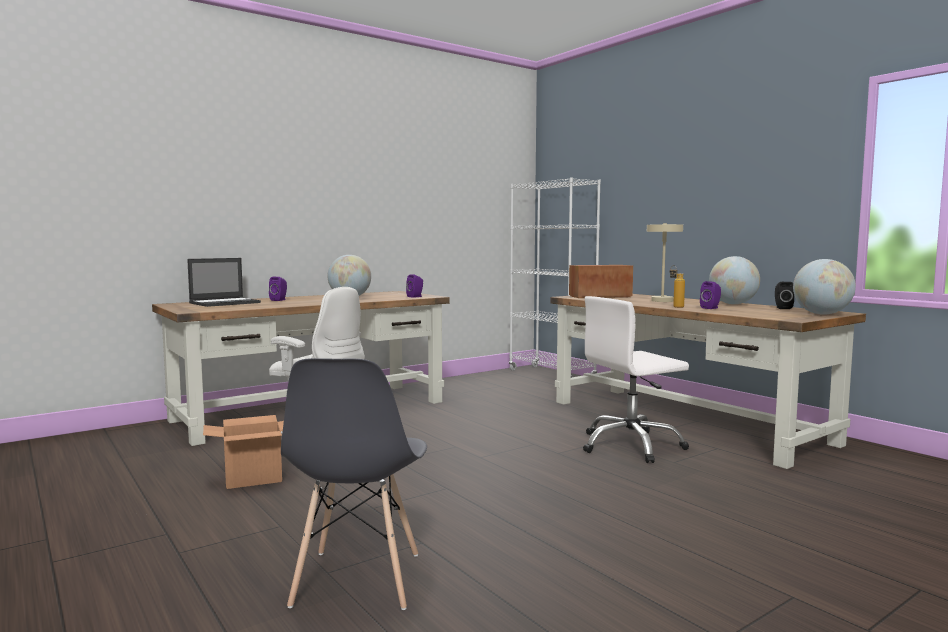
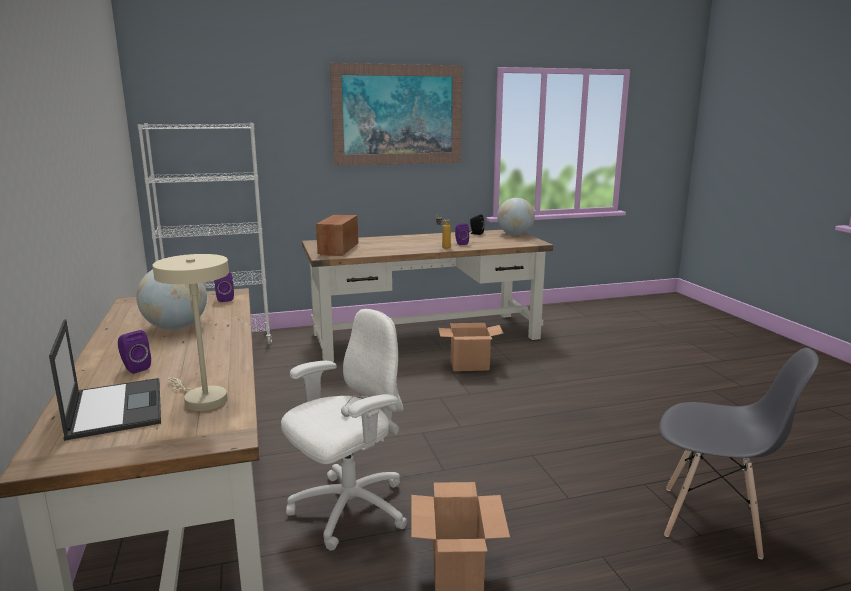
camera: 70 degrees left, 10 degrees up
white office chair [583,296,689,463] -> cardboard box [438,323,504,371]
beige table lamp [647,223,683,302] -> beige table lamp moved to [152,254,229,411]
globe [709,256,760,304] -> none
none -> picture [330,63,463,166]

